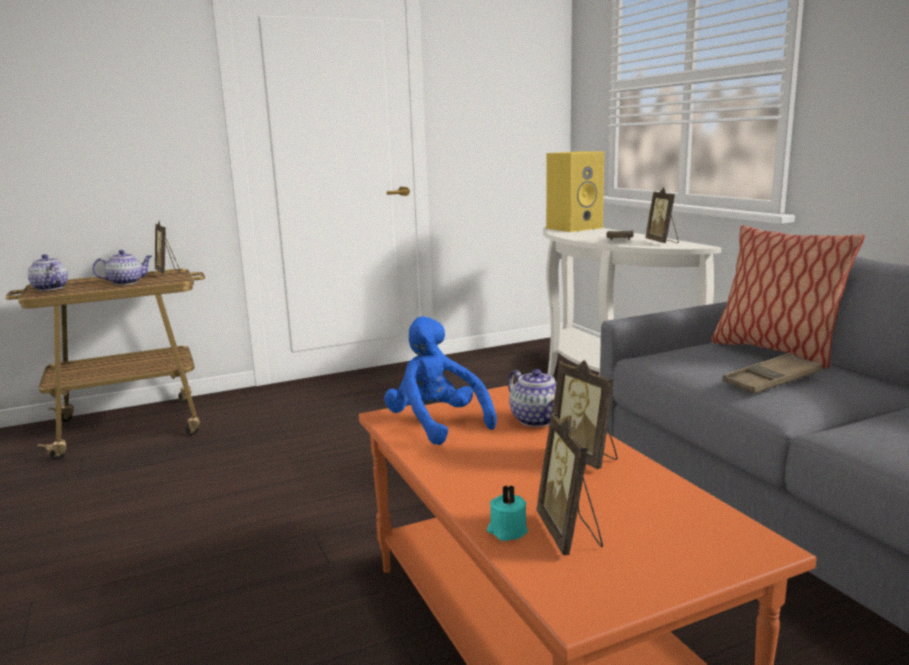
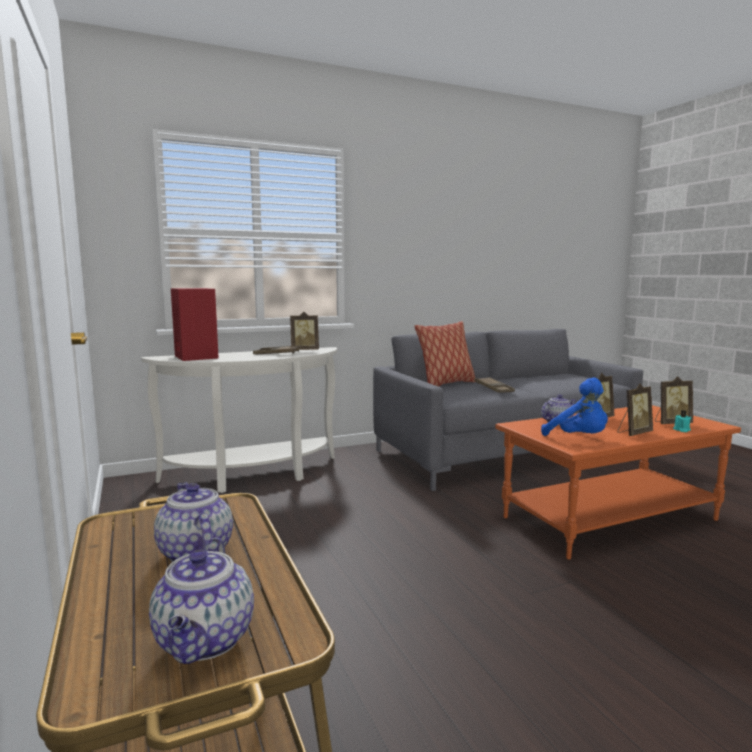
camera: 90 degrees left, 5 degrees down
teapot [28,254,68,291] -> teapot turned 45 degrees counterclockwise [149,538,254,664]
picture frame [155,221,180,274] -> picture frame moved to [618,383,653,436]
blue plush toy [384,316,497,445] -> blue plush toy turned 90 degrees counterclockwise [541,378,608,436]
yellow speaker [546,151,604,232] -> red speaker [171,288,219,361]

